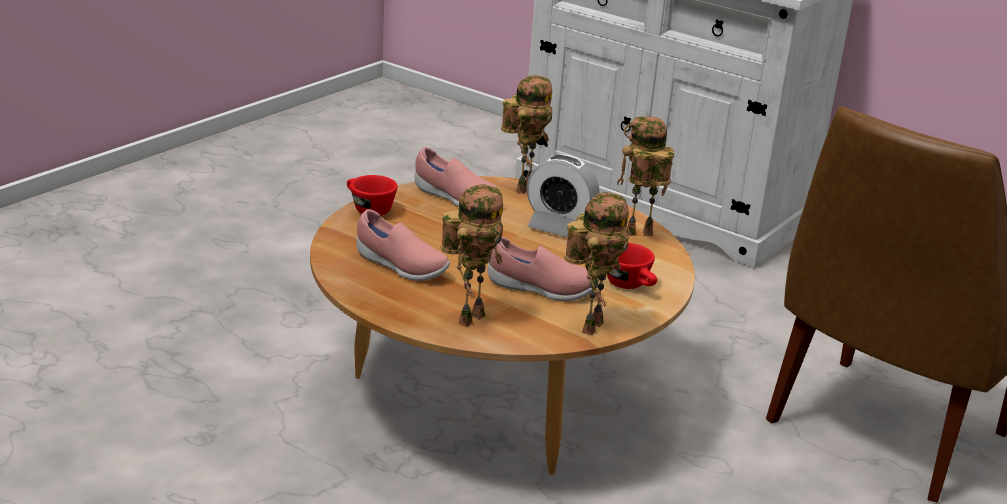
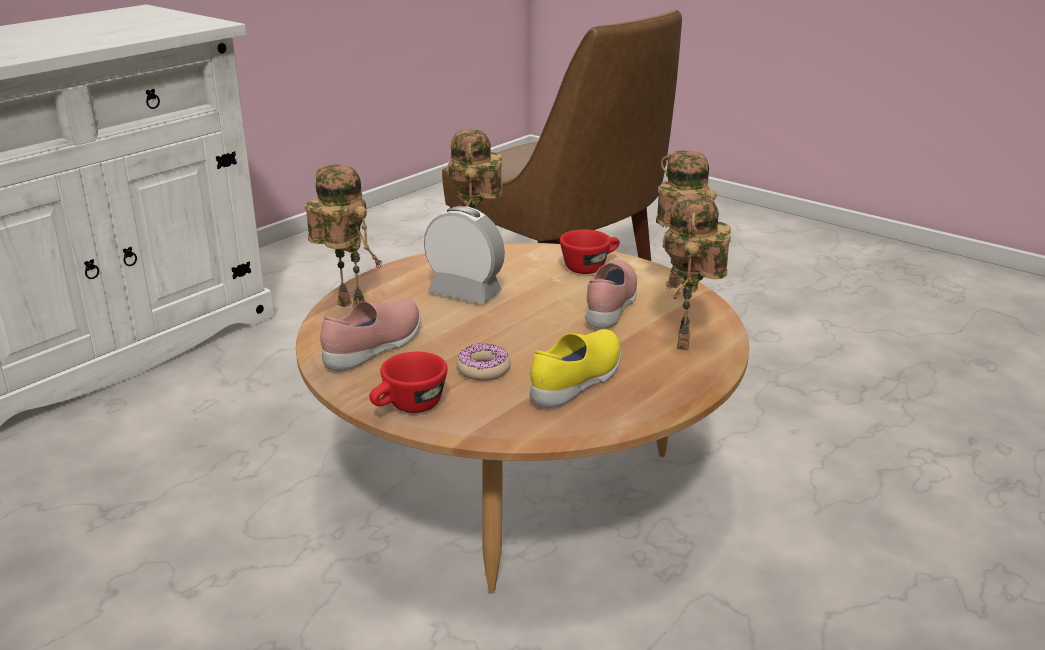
camera: 85 degrees left, 0 degrees up
pink shoe [356,209,450,281] -> yellow shoe [530,329,621,408]
toy robot [441,184,503,327] -> toy robot turned 120 degrees counterclockwise [663,194,731,350]
alarm clock [527,154,599,237] -> alarm clock turned 90 degrees counterclockwise [424,206,505,304]
none -> donut [457,343,511,381]

